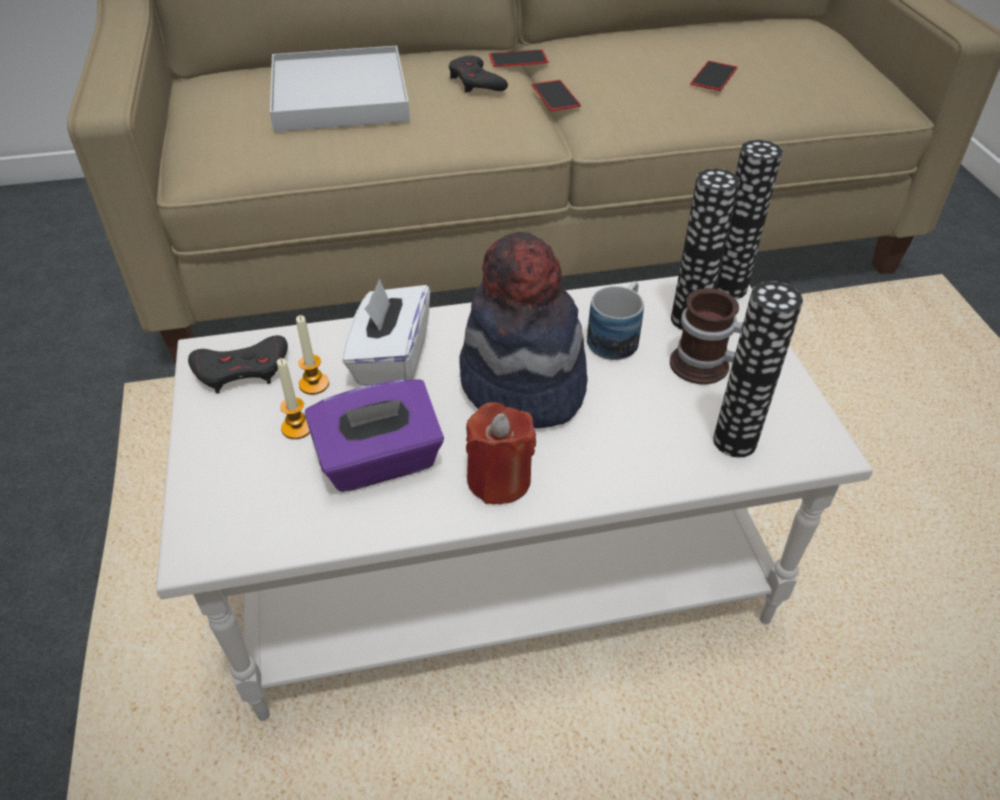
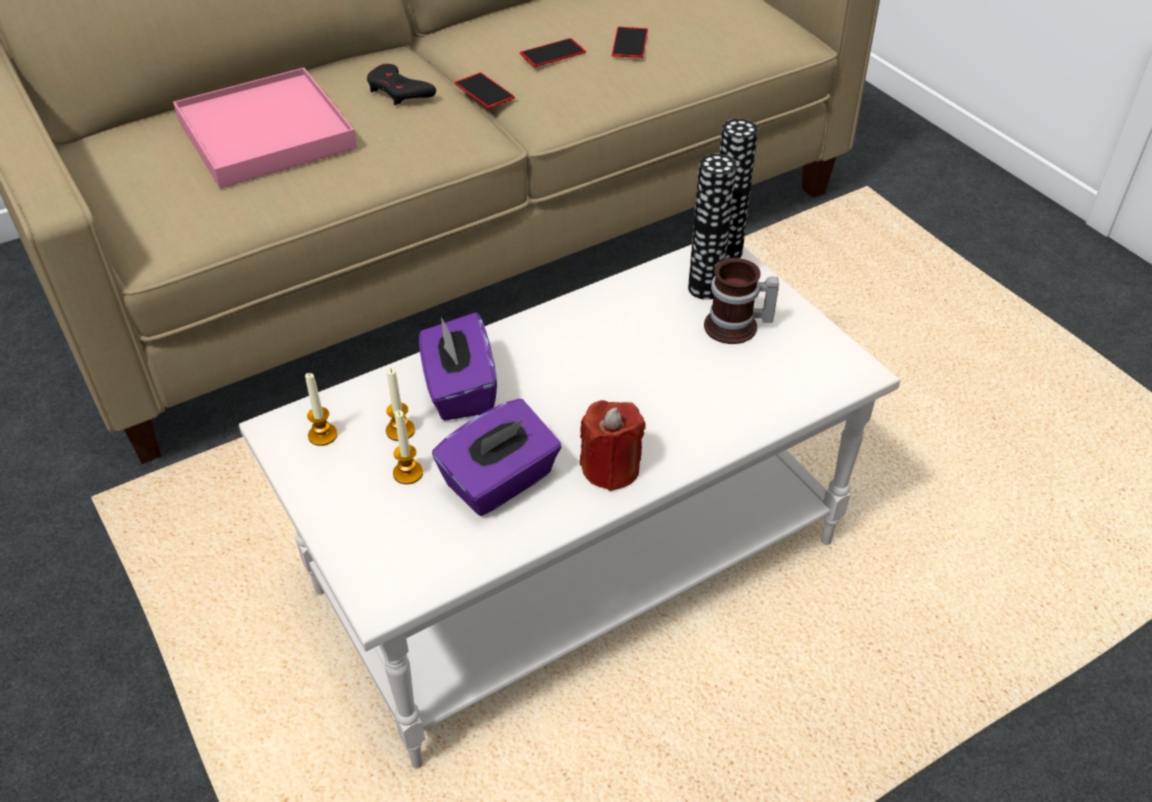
camera: 20 degrees left, 0 degrees up
black game controller [188,335,288,394] -> candle [305,373,338,446]
white tray [270,46,410,132] -> pink tray [173,68,357,188]
white tissue box [342,278,430,386] -> purple tissue box [419,312,497,420]
hat [459,232,587,428] -> none
phone [489,49,549,67] -> phone moved to [520,38,586,67]
mug [587,281,644,360] -> none
vase [713,281,803,457] -> none

